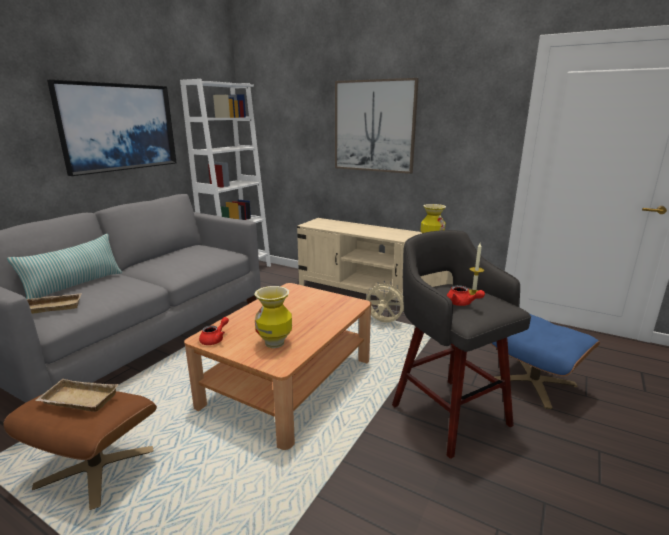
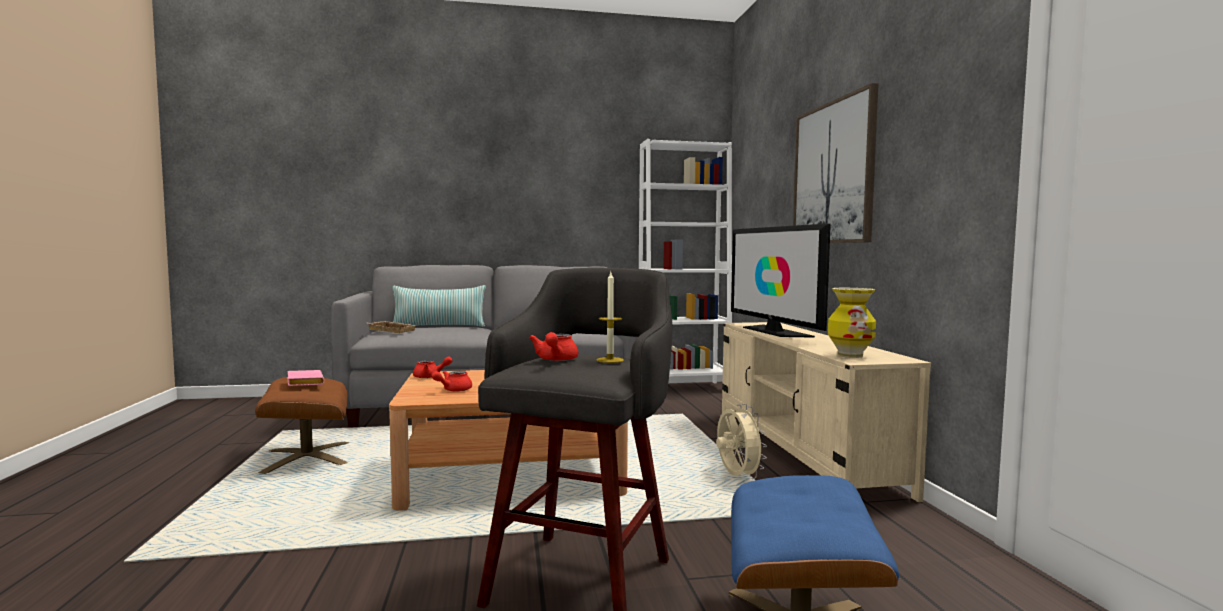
camera: 50 degrees right, 15 degrees down
beige tray [35,379,119,412] -> pink book [287,370,324,386]
picture [47,79,177,176] -> none
vase [254,286,292,348] -> red teapot [432,371,472,392]
none -> television [731,223,831,338]

